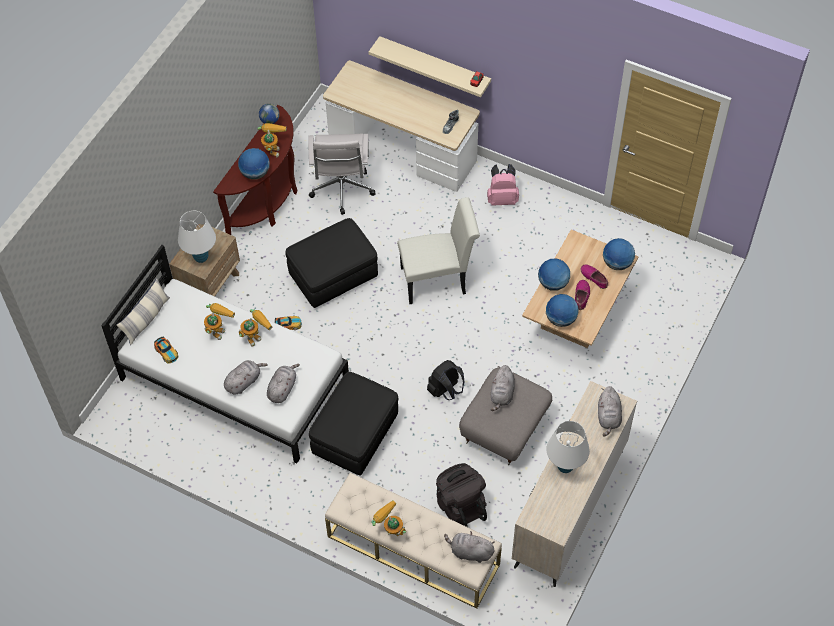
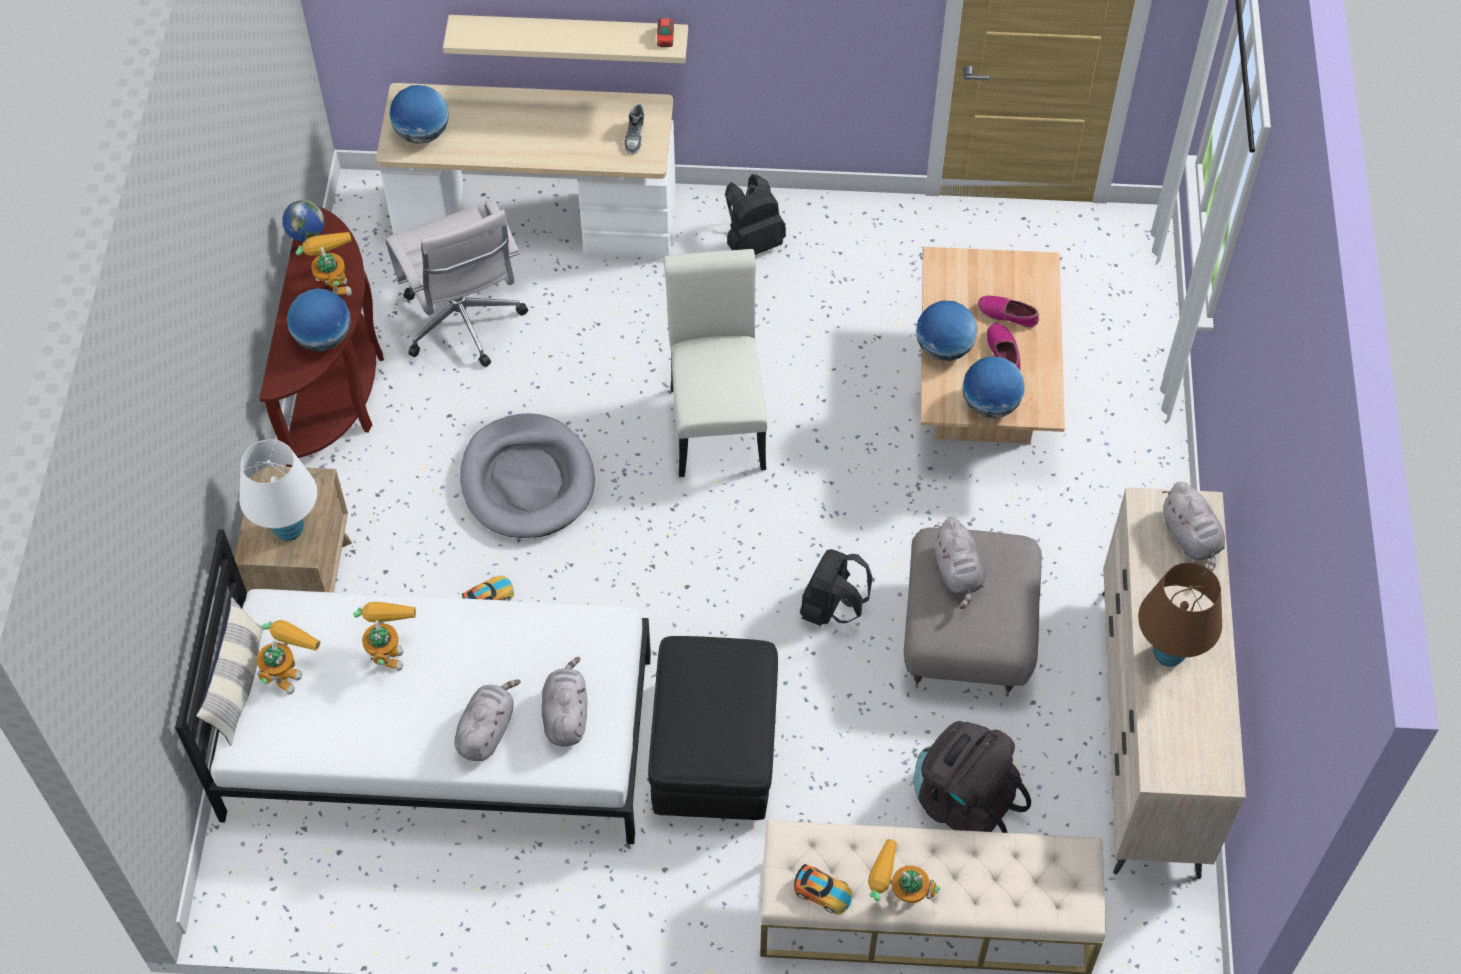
camera: 25 degrees left, 0 degrees up
toy car [154,337,178,364] -> toy car moved to [794,864,852,915]
toy robot [239,309,272,347] -> toy robot moved to [257,620,320,694]
black ottoman [285,218,378,308] -> grey dog bed [460,413,595,538]
white chair [397,197,480,304] -> white chair turned 60 degrees counterclockwise [664,249,767,477]
grey plush toy [444,531,495,563] -> none
pink backpack [487,164,519,206] -> black backpack [725,174,786,255]
white table lamp [546,421,590,473] -> brown table lamp [1138,562,1222,667]
globe [603,238,635,270] -> globe moved to [389,85,448,144]

